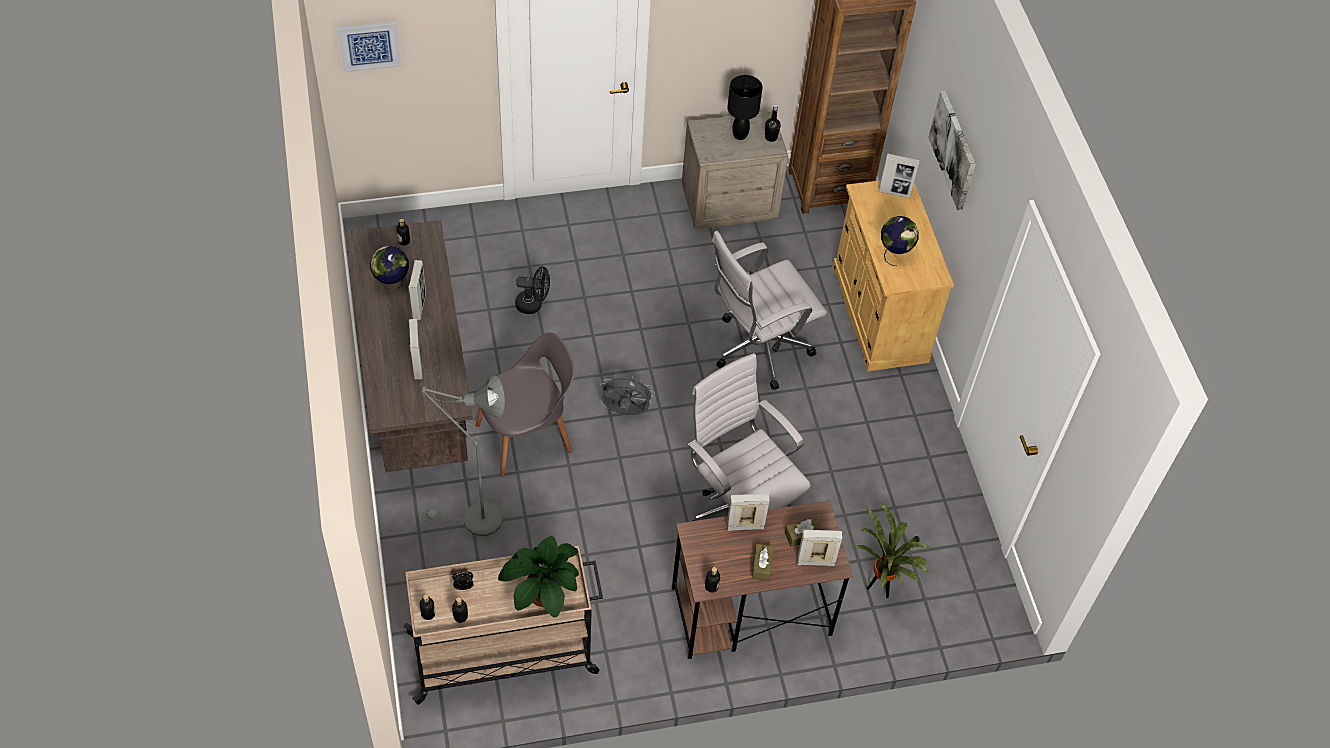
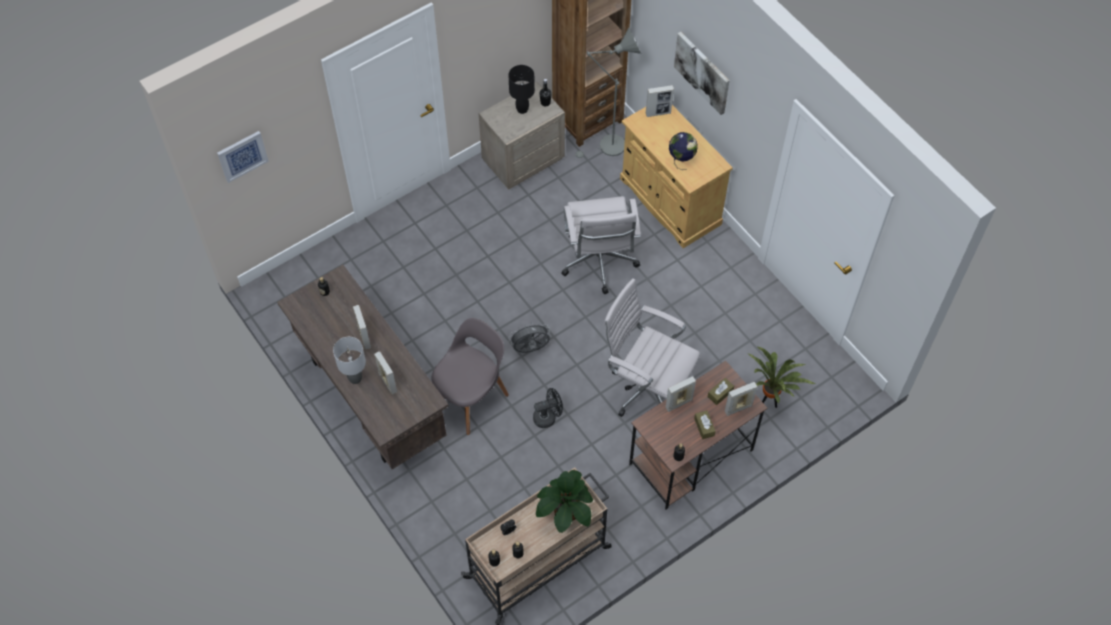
camera: 20 degrees left, 5 degrees up
globe [370,246,409,291] -> none
grey floor lamp [421,376,505,536] -> grey floor lamp moved to [574,28,641,161]
black fan [515,266,550,314] -> black fan moved to [533,388,563,428]
white office chair [712,231,827,390] -> white office chair turned 45 degrees counterclockwise [561,196,641,294]
none -> grey table lamp [333,337,366,384]

